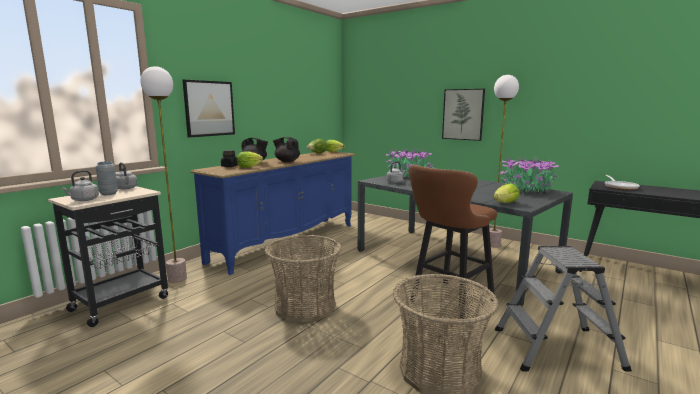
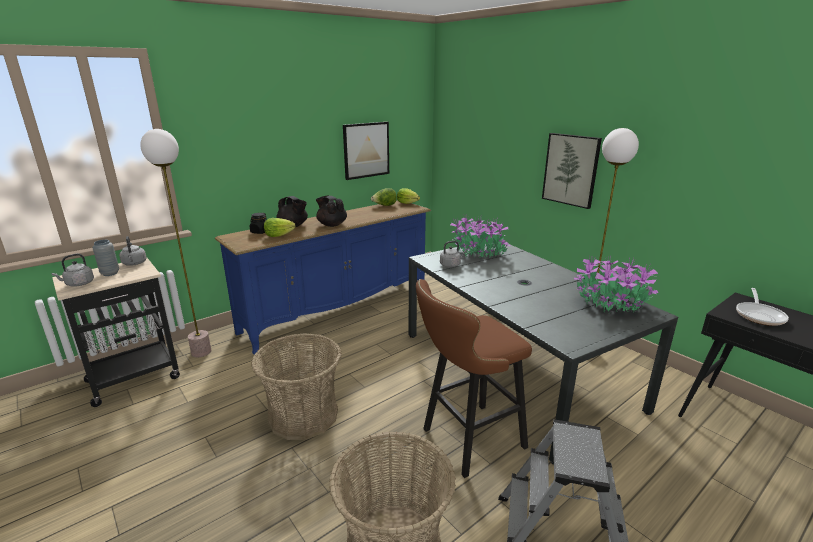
camera: 15 degrees right, 10 degrees up
picture [183,80,235,138] -> picture moved to [343,122,389,180]
lettuce [494,183,520,203] -> none

